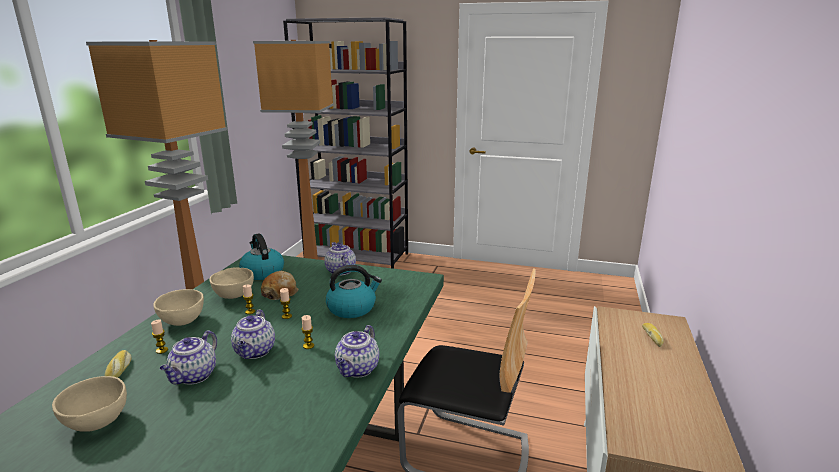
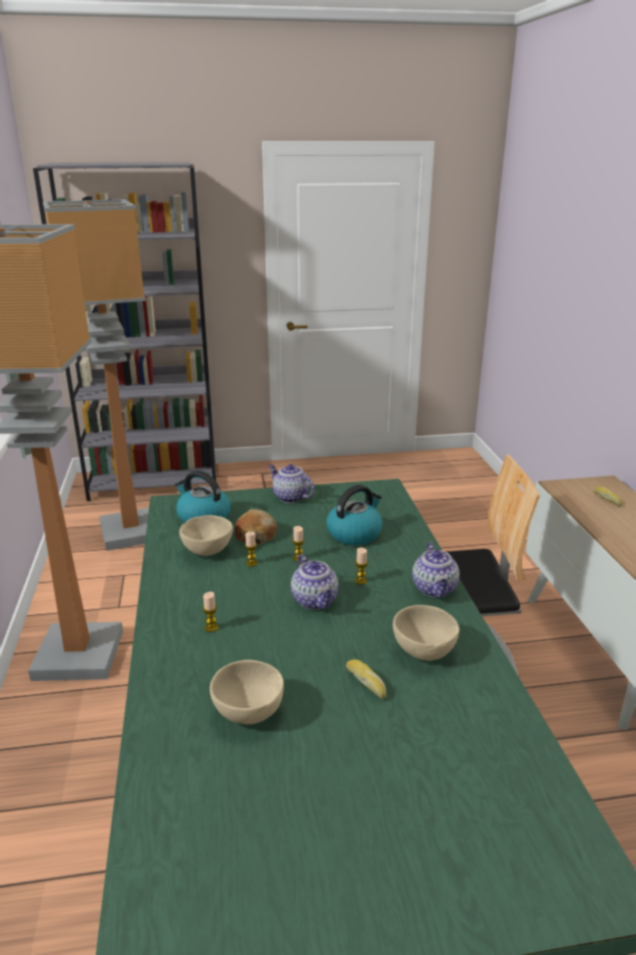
camera: 25 degrees left, 5 degrees up
bread [104,350,132,378] -> bread moved to [346,660,386,699]
beige bowl [153,289,204,326] -> beige bowl moved to [393,605,459,660]
teapot [160,330,217,385] -> none

